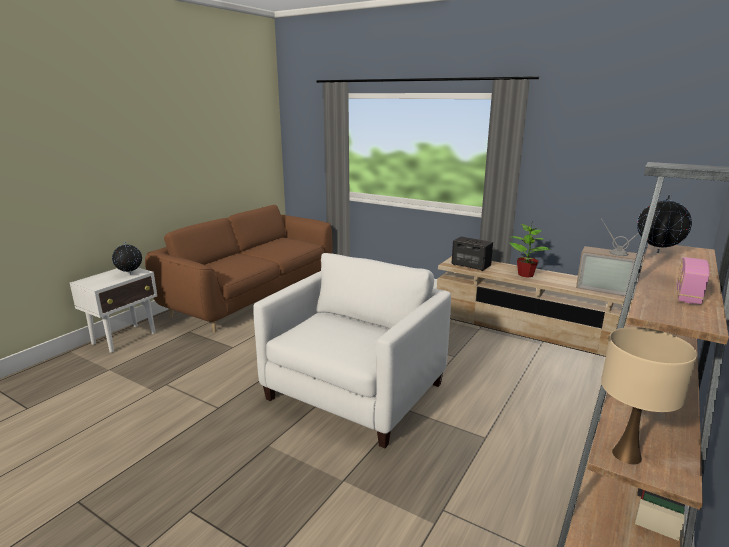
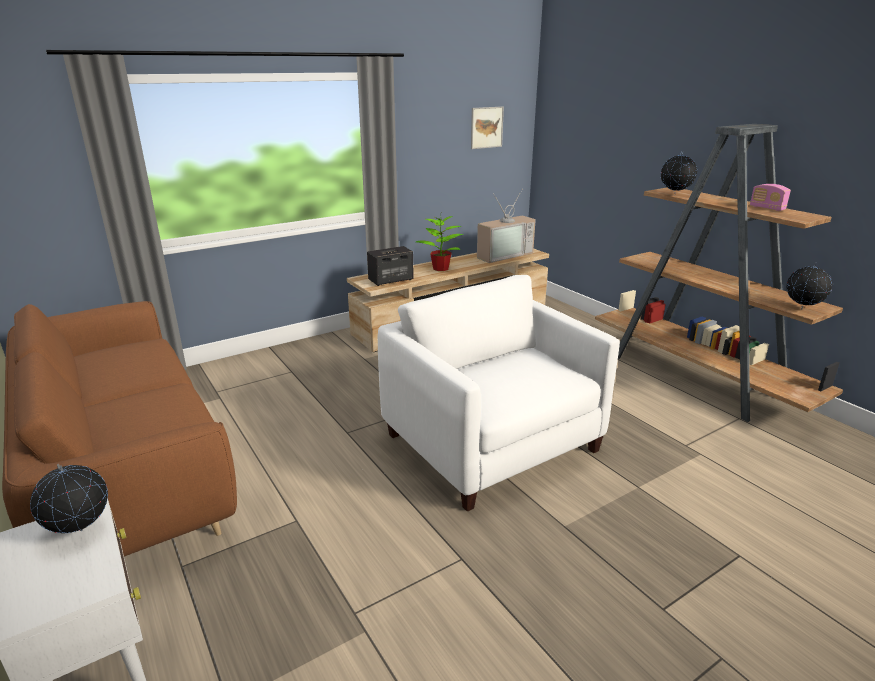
camera: 65 degrees left, 5 degrees up
beige table lamp [601,327,697,465] -> globe [787,262,832,309]
none -> picture [471,107,504,149]

